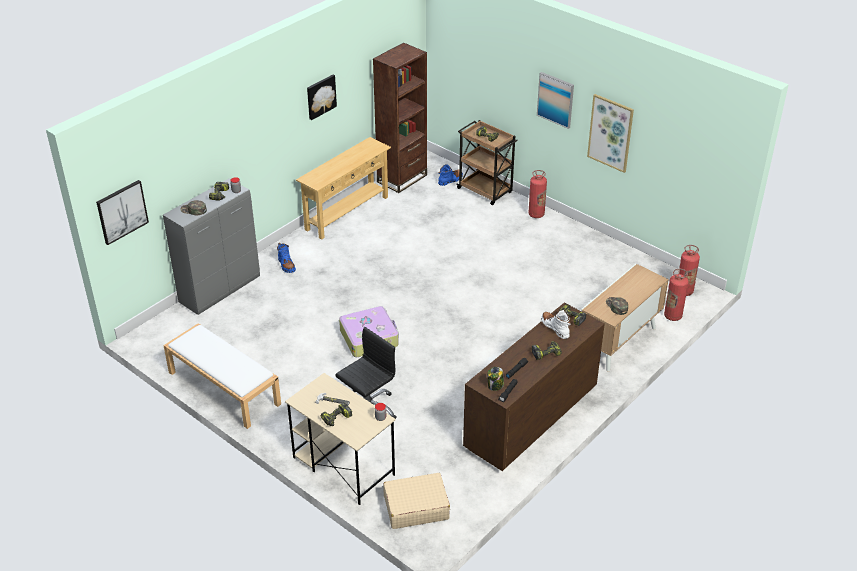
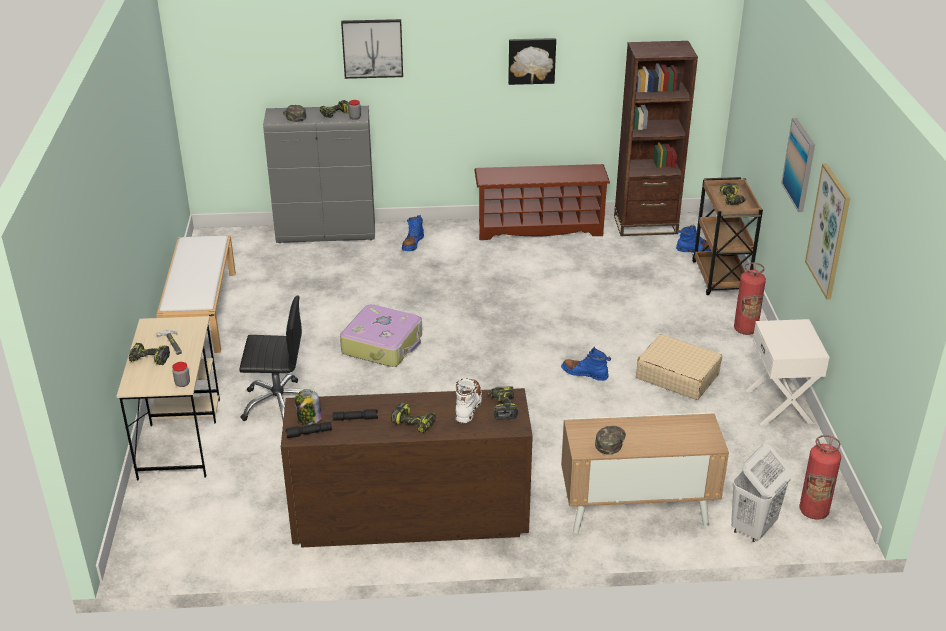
camera: 45 degrees right, 5 degrees down
picture [96,180,149,245] -> picture moved to [341,19,403,79]
beige console table [296,137,391,239] -> brown shoe rack [474,164,610,240]
beige suitcase [383,473,450,529] -> beige suitcase moved to [636,334,722,400]
fire extinguisher [664,269,689,321] -> white laundry basket [731,444,791,542]
none -> blue boot [561,347,611,381]
none -> white nightstand [746,319,830,426]

